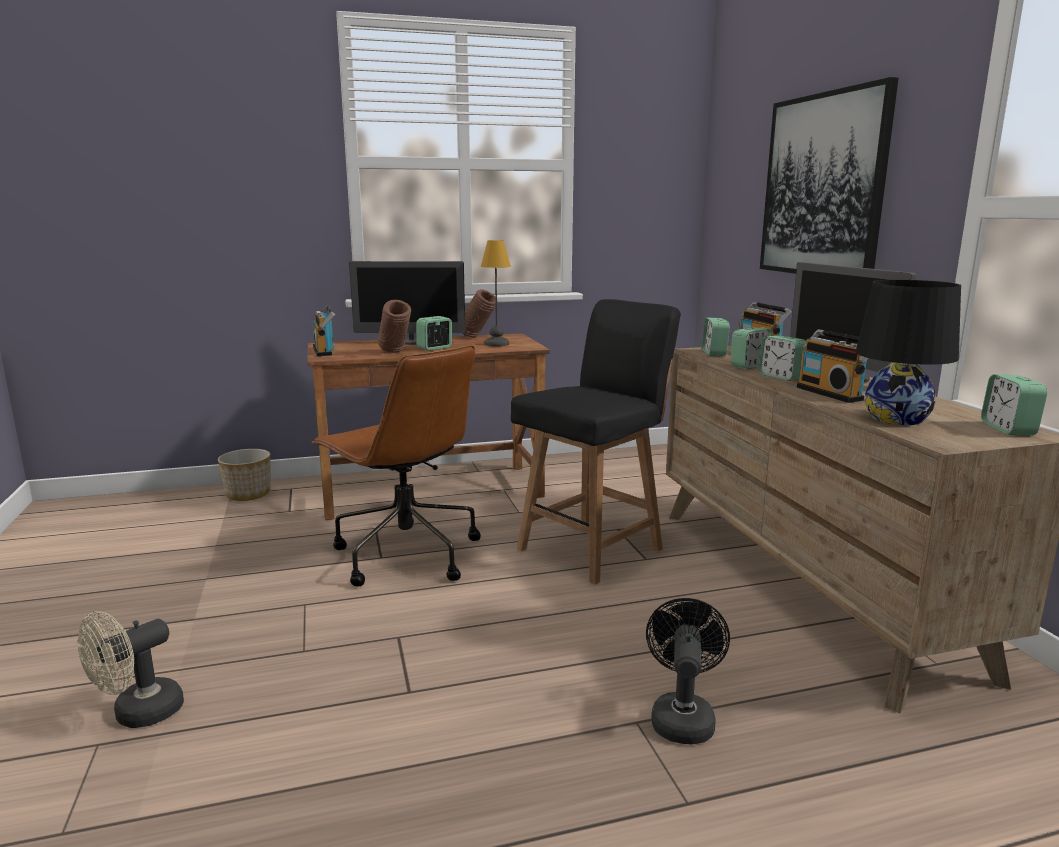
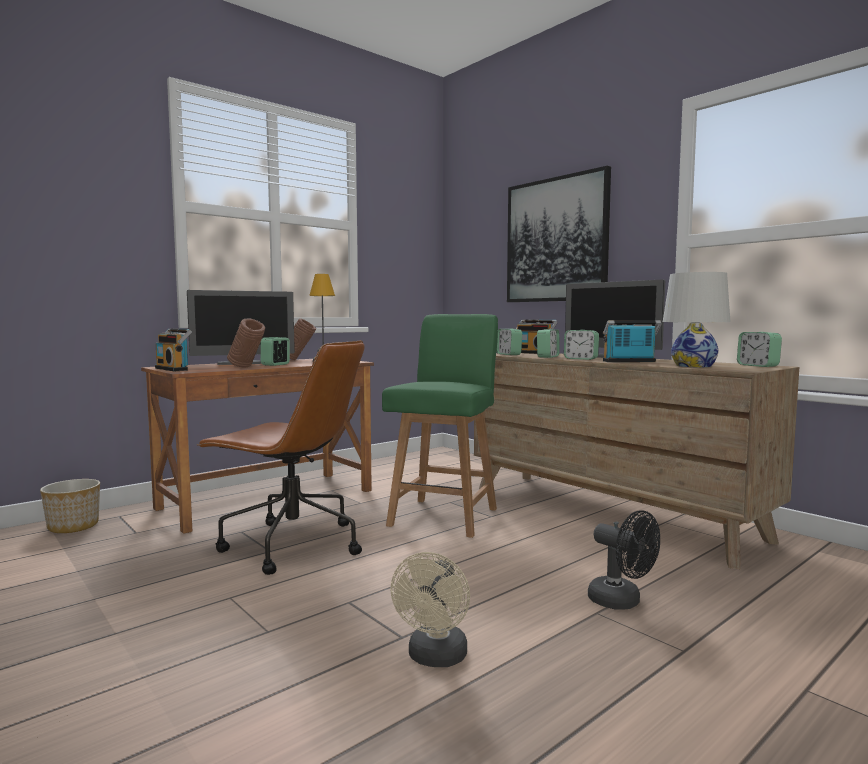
camera: 25 degrees left, 10 degrees down
beige fan [77,611,184,728] -> beige fan moved to [390,552,470,667]
black chair [511,299,681,585] -> green chair [382,314,498,538]
black fan [646,598,730,744] -> black fan turned 150 degrees clockwise [588,510,660,610]
radio [797,329,869,403] -> radio turned 135 degrees clockwise [603,320,662,362]
black table lamp [855,280,961,425] -> white table lamp [663,272,730,367]

